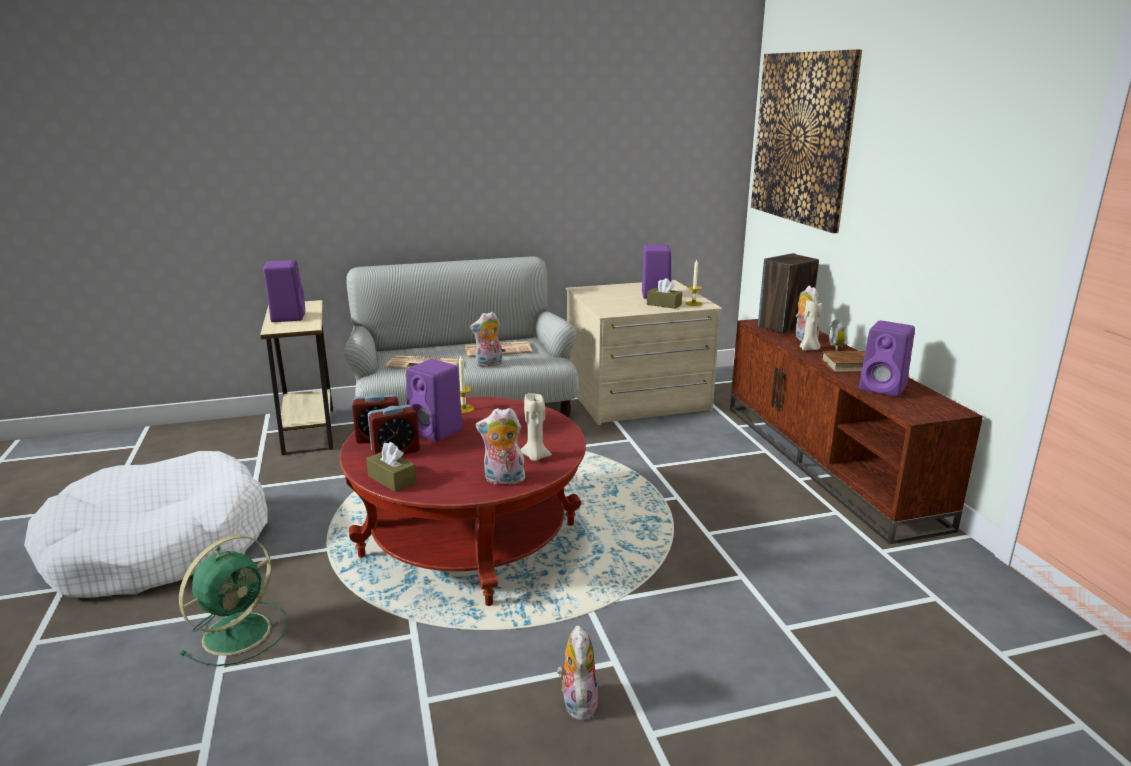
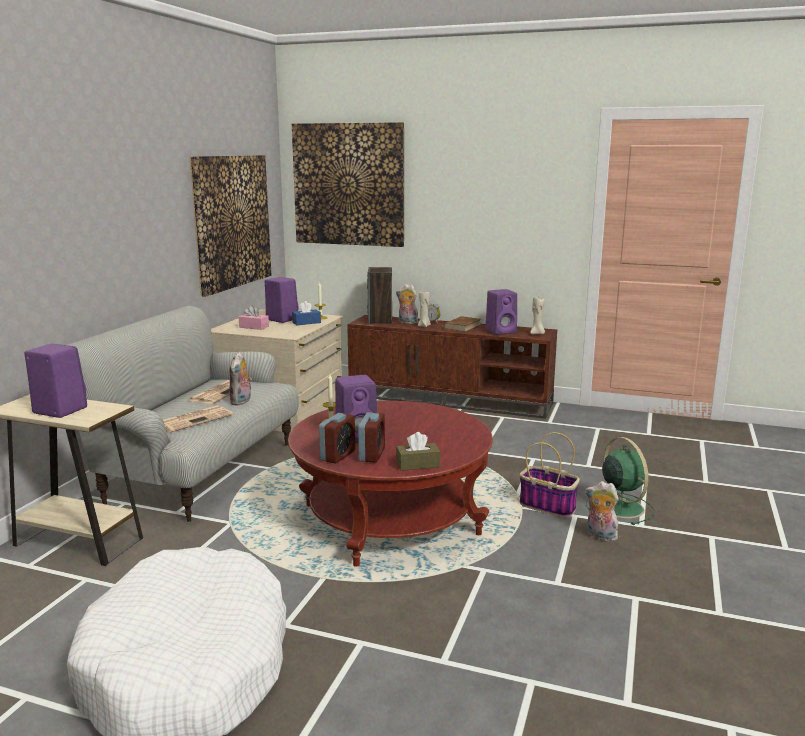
camera: 55 degrees left, 5 degrees down
green fan [179,535,288,666] -> green fan moved to [586,437,655,525]
plush toy [476,408,525,485] -> none
beige candle [520,393,552,461] -> beige candle moved to [530,297,545,334]
brown tissue box [647,278,682,309] -> blue tissue box [292,301,321,325]
none -> picture [189,155,271,297]
none -> pink tissue box [239,305,269,330]
none -> basket [520,432,580,518]

